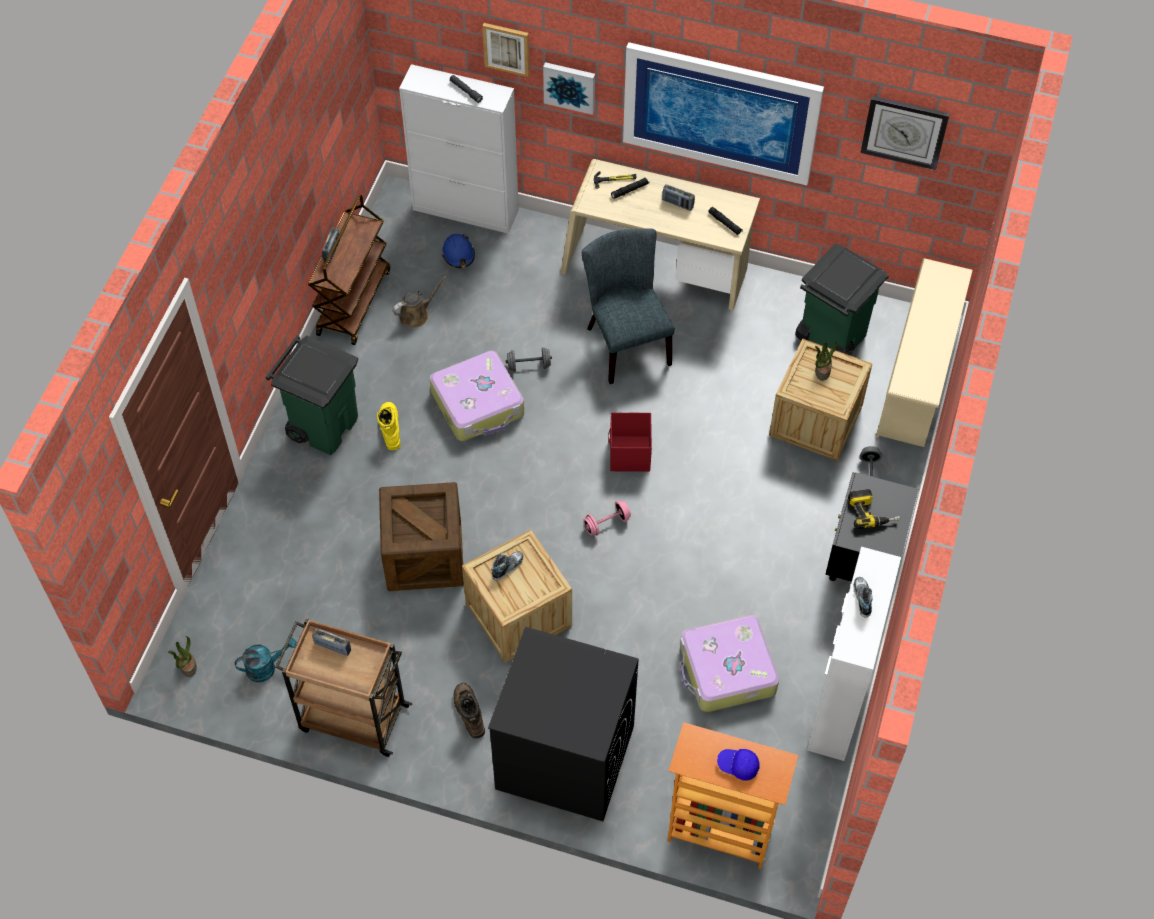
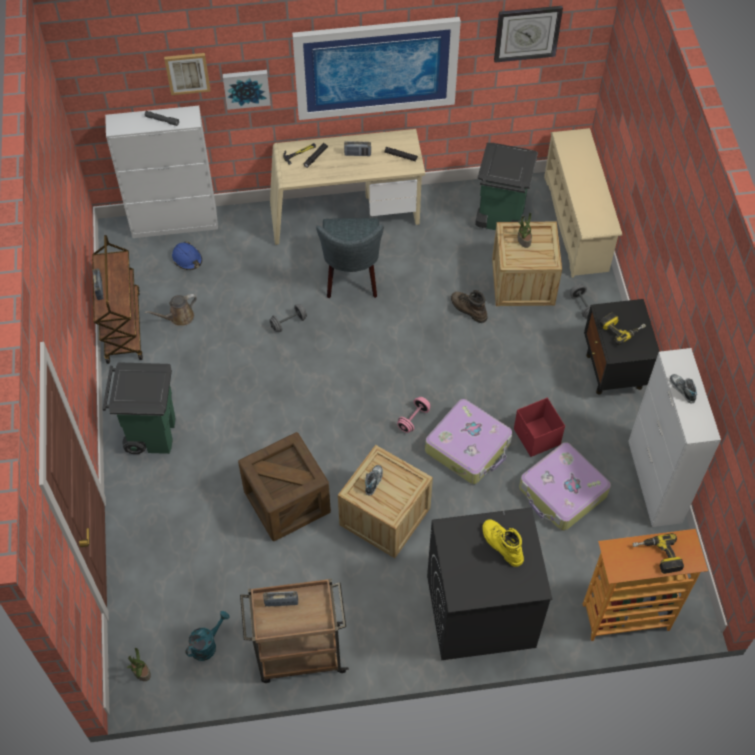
camera: 25 degrees left, 0 degrees up
yellow boot [377,402,401,450] -> yellow boot moved to [482,519,524,567]
brown watering can [392,275,447,327] -> brown watering can turned 150 degrees counterclockwise [145,294,197,326]
suitcase [429,351,524,441] -> suitcase moved to [425,399,512,484]
brown boot [453,683,485,739] -> brown boot moved to [451,290,488,323]
grey chair [582,229,675,384] -> grey chair turned 135 degrees counterclockwise [316,218,384,298]
red storage box [608,412,652,472] -> red storage box moved to [514,398,565,457]
blue cap [717,749,760,781] -> power drill [632,533,684,574]

